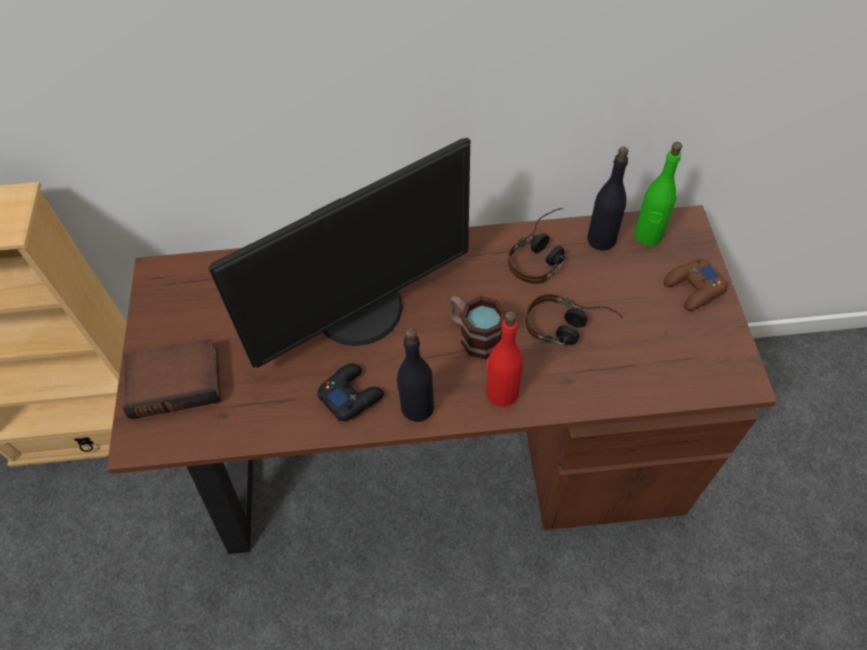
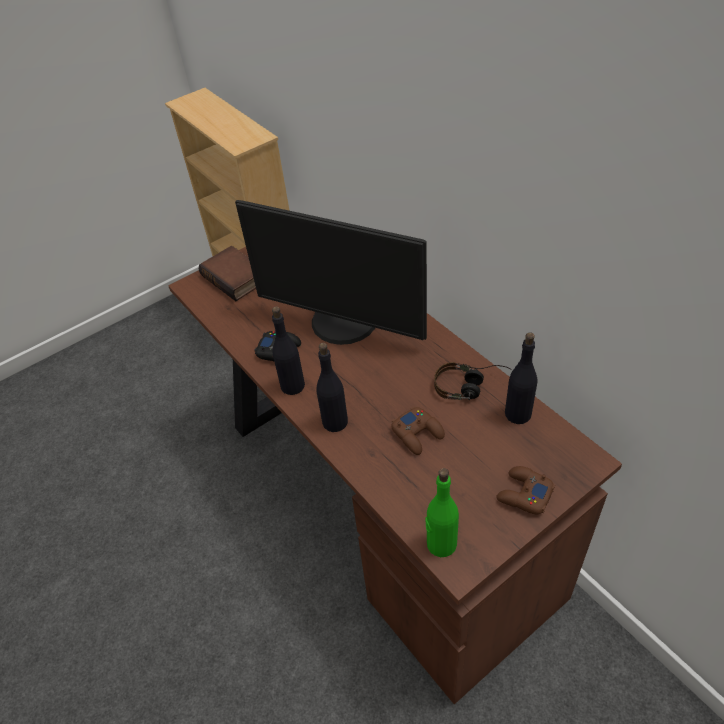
camera: 60 degrees right, 10 degrees down
mug [449,296,506,360] -> none
red bottle [486,312,523,407] -> black bottle [317,343,348,432]
headphones [526,293,623,346] -> brown game controller [391,407,445,455]
green bottle [634,142,682,246] -> green bottle moved to [426,468,459,557]

